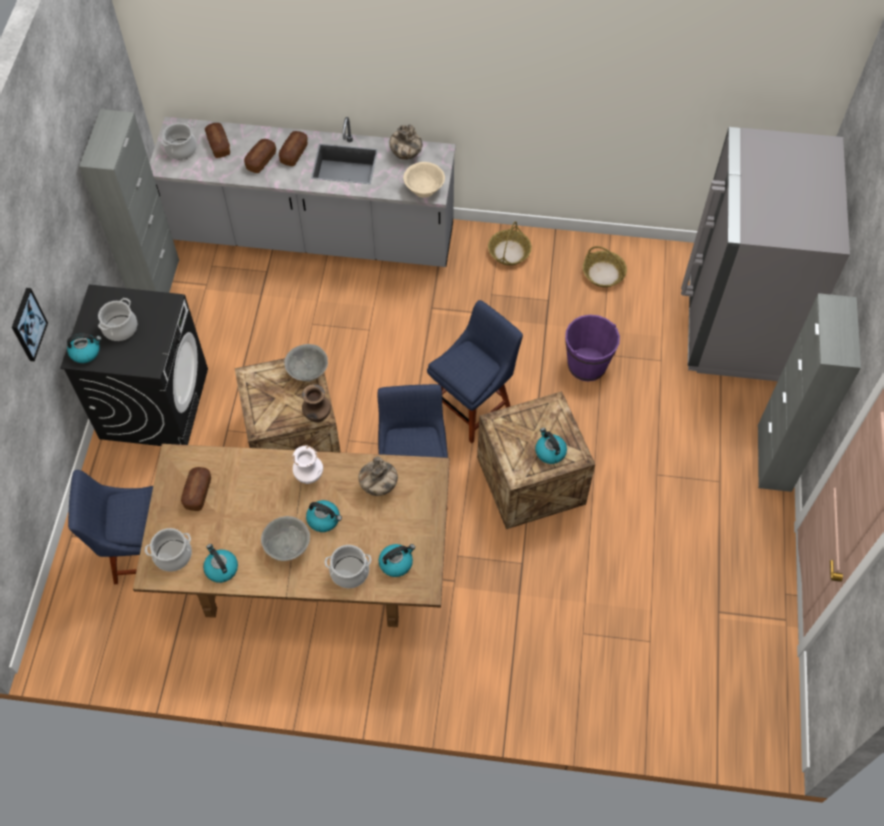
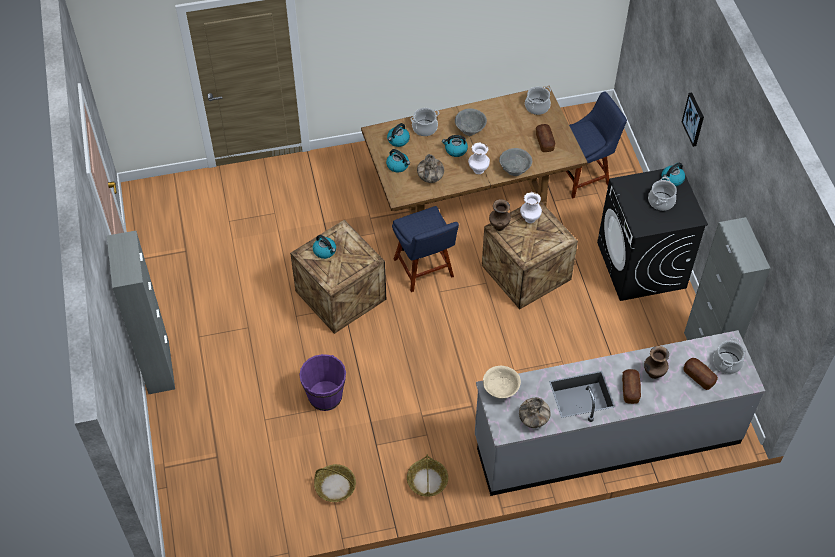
camera: 160 degrees right, 5 degrees down
kettle [203,544,238,583] -> kettle moved to [386,149,410,173]
bread [244,139,276,173] -> brown vase [644,346,669,379]
grey bowl [284,344,328,382] -> grey bowl moved to [499,148,532,176]
blue chair [427,300,523,443] -> none
grey fridge [681,127,850,381] -> none
none -> white vase [520,192,542,223]

